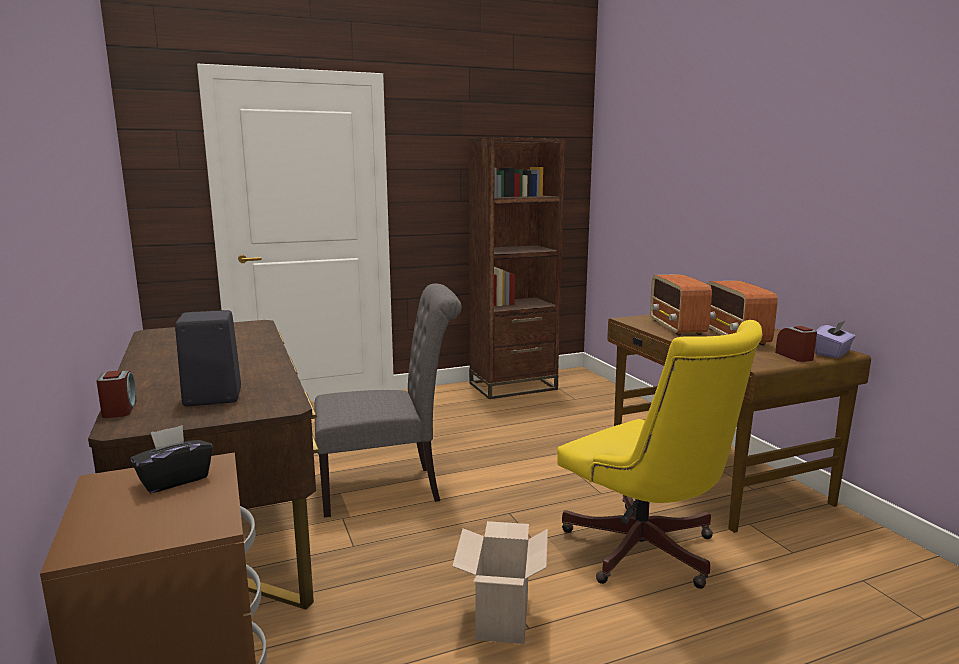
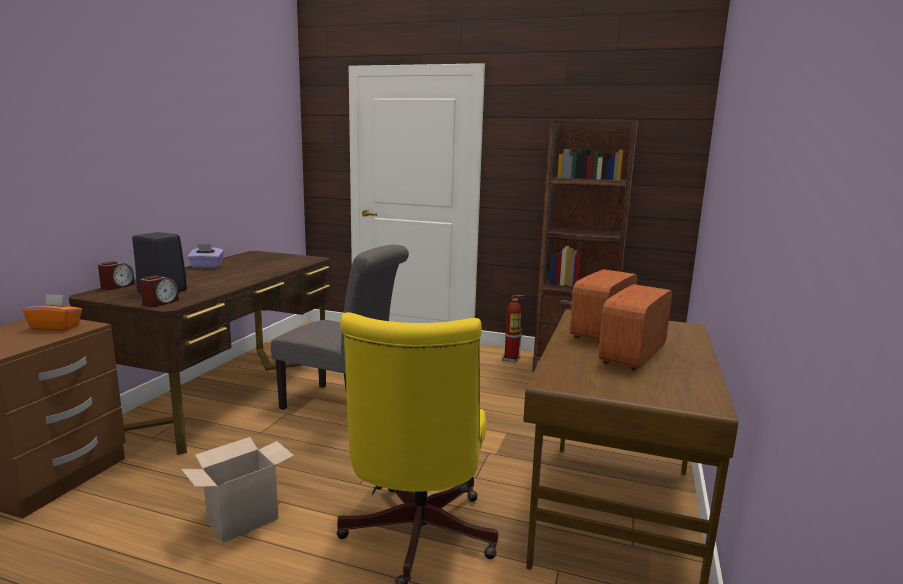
camera: 40 degrees right, 0 degrees up
black tissue box [130,425,213,493] -> orange tissue box [23,294,82,331]
alarm clock [775,326,817,362] -> alarm clock moved to [140,275,179,307]
purple tissue box [815,320,855,358] -> purple tissue box moved to [187,244,224,268]
none -> fire extinguisher [502,295,524,363]

